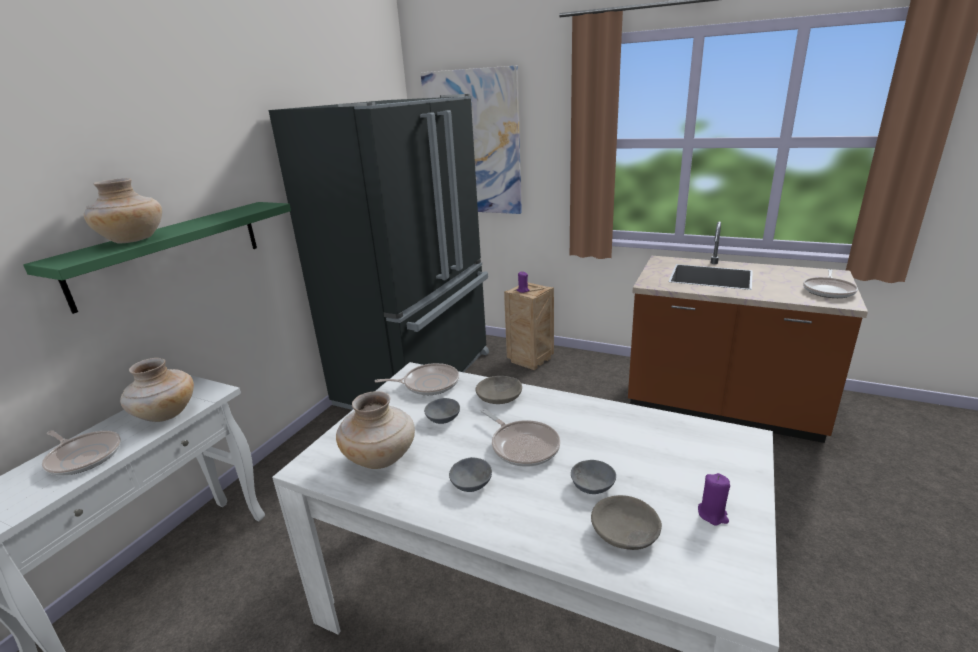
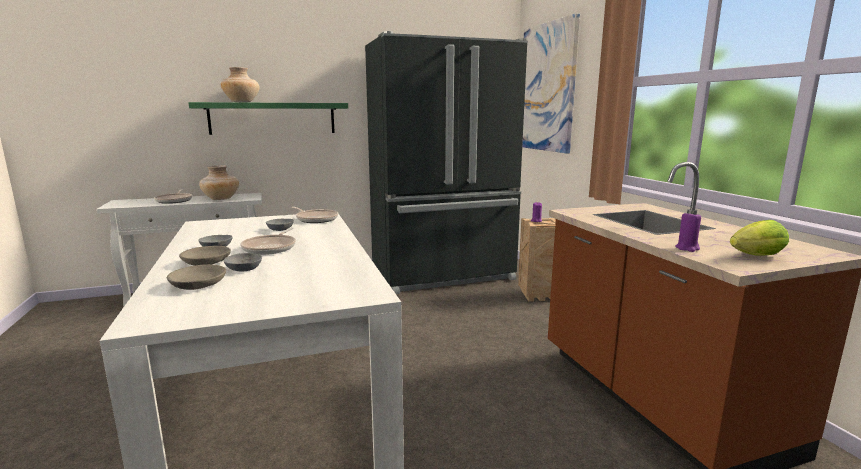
camera: 45 degrees right, 10 degrees down
beige vase [336,391,415,469] -> none
grey bowl [475,376,522,404] -> grey bowl moved to [179,246,231,266]
purple candle [698,473,730,525] -> purple candle moved to [675,211,701,252]
frying pan [803,269,858,298] -> lettuce [730,220,789,256]

